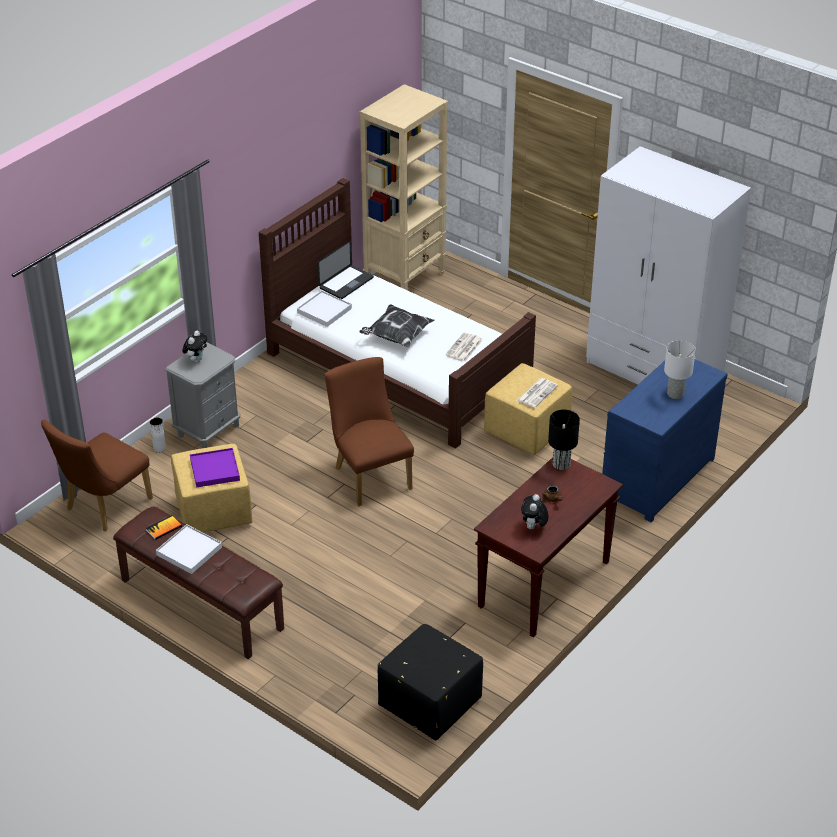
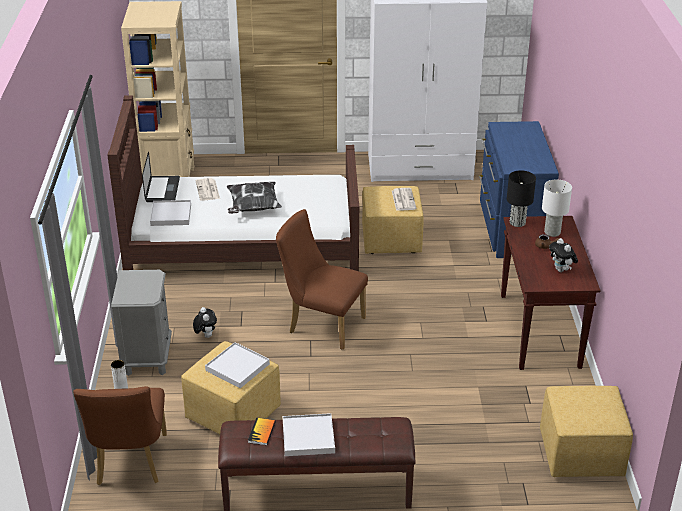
camera: 40 degrees left, 5 degrees down
plush toy [182,331,207,362] -> plush toy moved to [193,307,217,338]
purple tray [190,448,240,488] -> white tray [205,342,270,388]
black ottoman [378,624,483,740] -> yellow ottoman [540,386,633,477]
newspaper [445,332,483,362] -> newspaper moved to [195,178,220,201]
white table lamp [664,340,696,399] -> white table lamp moved to [542,179,572,237]

